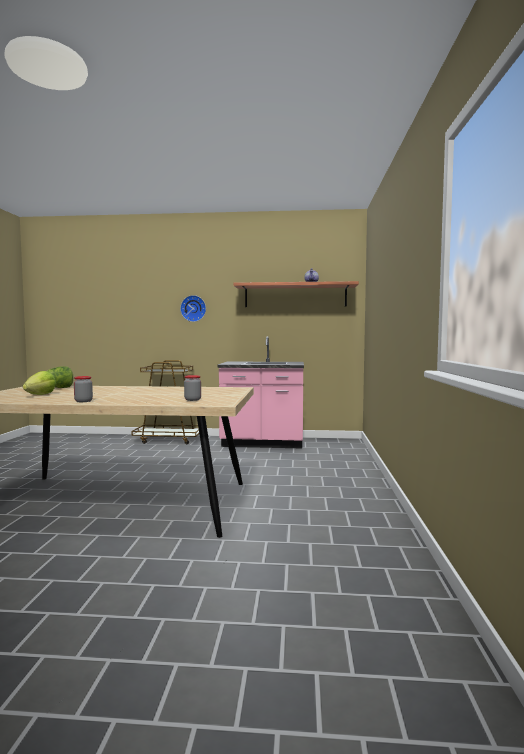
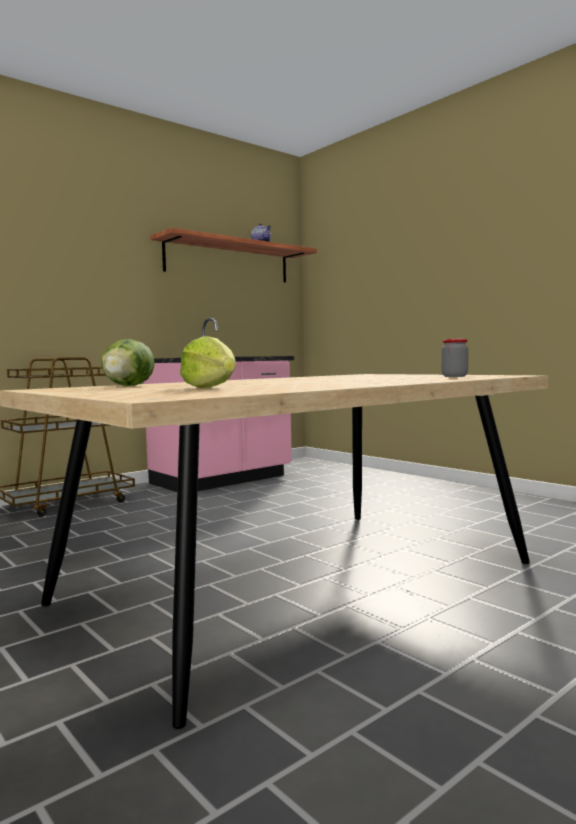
camera: 45 degrees left, 0 degrees up
jar [74,376,93,402] -> none
wall clock [180,295,206,322] -> none

